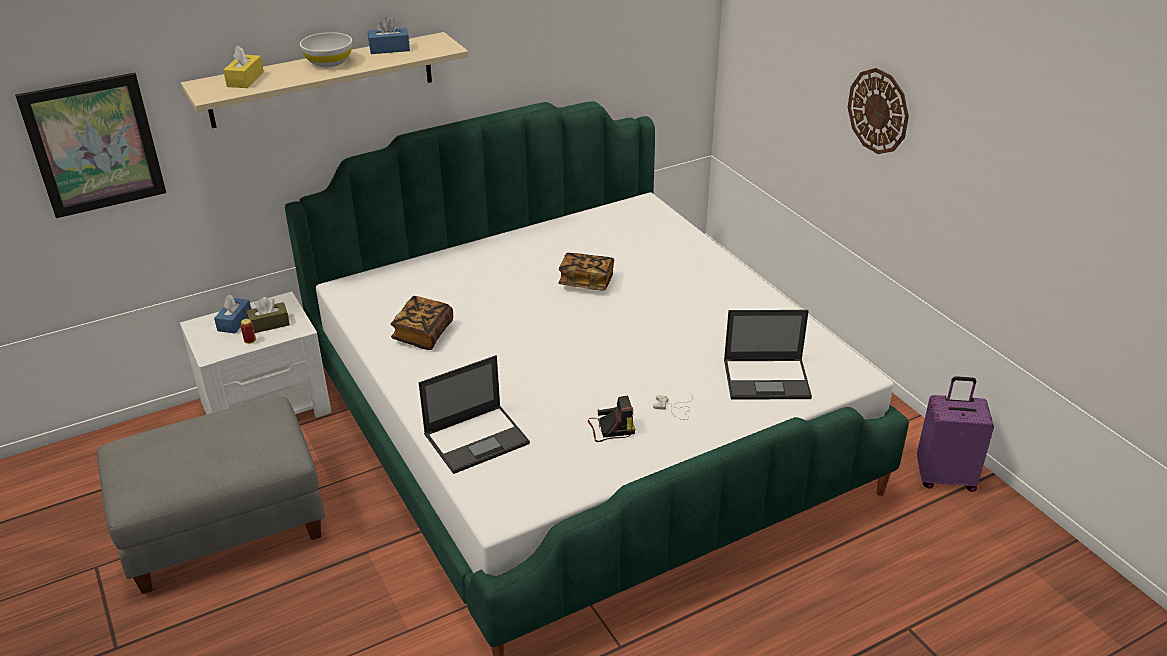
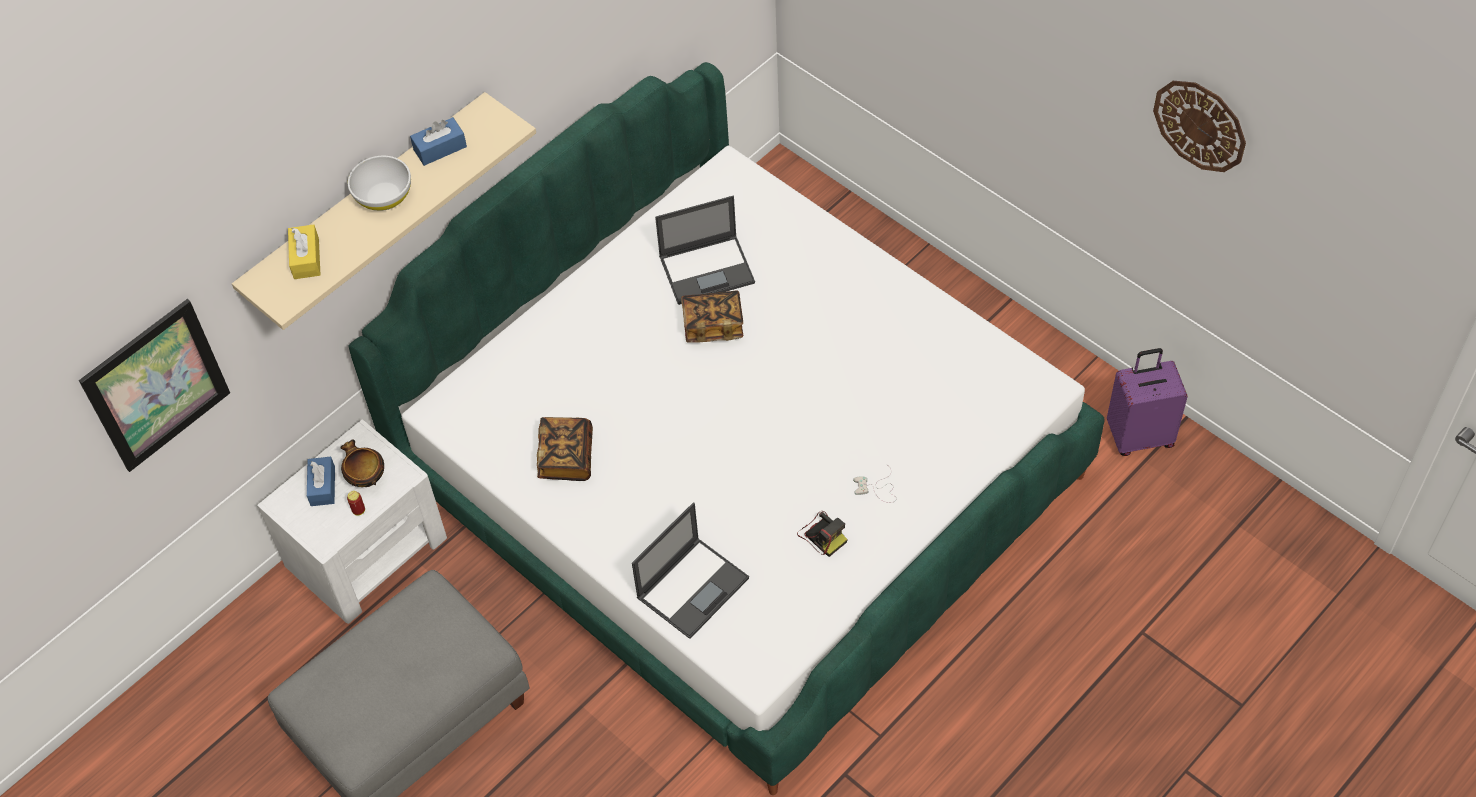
camera: 15 degrees left, 20 degrees up
brown tissue box [246,297,290,333] -> bowl [340,439,384,487]
camera [588,396,635,442] -> camera turned 75 degrees clockwise [797,511,848,557]
laptop [724,310,812,400] -> laptop moved to [655,196,755,305]
wall clock [848,68,909,154] -> wall clock moved to [1153,81,1246,172]

